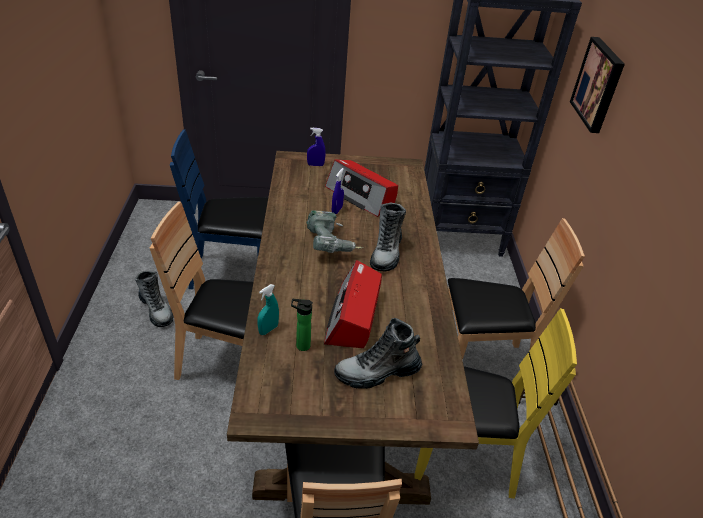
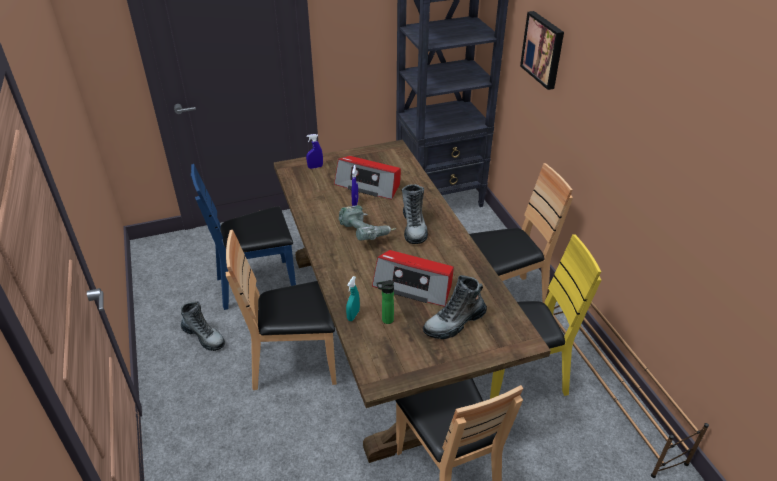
camera: 15 degrees left, 0 degrees up
radio [324,260,382,348] -> radio turned 60 degrees counterclockwise [372,250,454,307]

